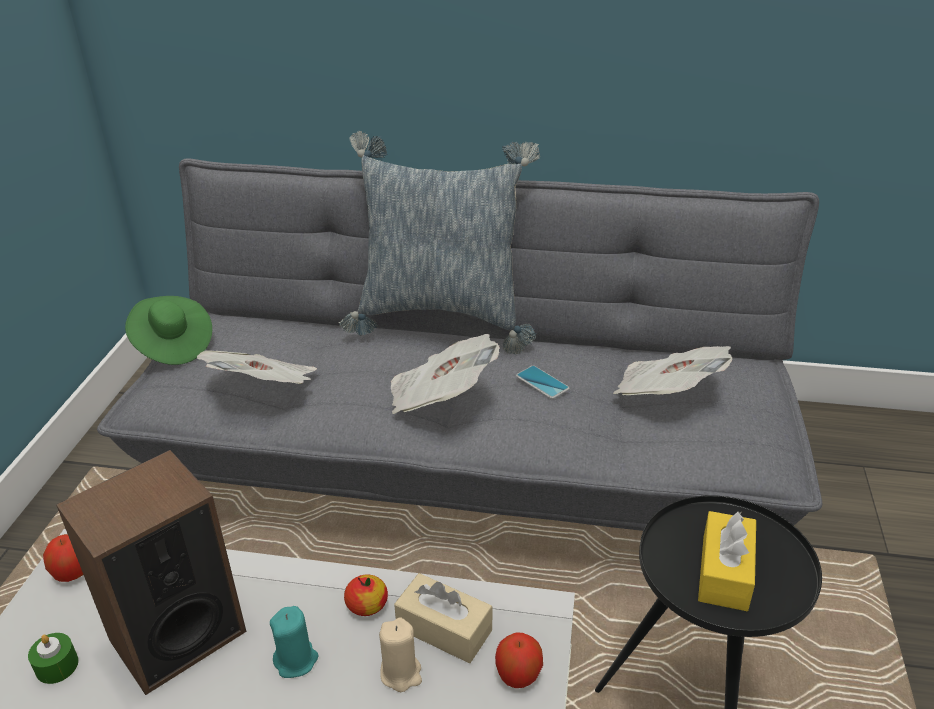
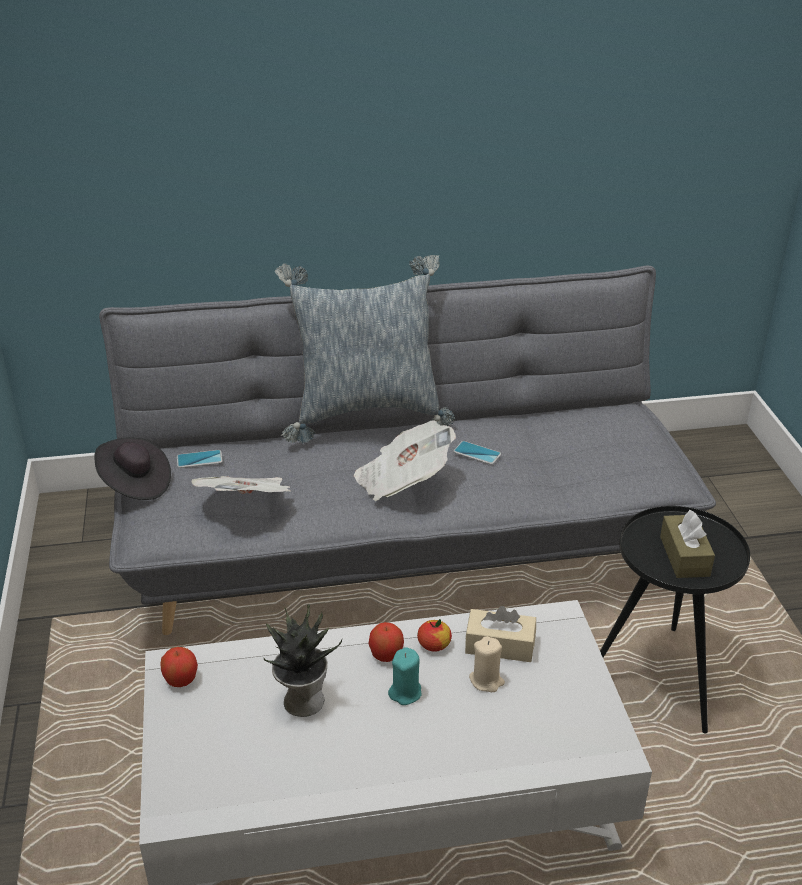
camera: 20 degrees left, 0 degrees up
green candle [28,633,79,684] -> none
speaker [56,450,246,695] -> potted plant [263,604,342,717]
green hat [125,296,212,365] -> black hat [94,437,171,500]
apple [495,632,543,688] -> apple moved to [369,622,404,662]
newspaper [613,346,733,395] -> none
yellow tissue box [698,511,756,611] -> brown tissue box [660,510,715,578]
none -> phone [177,450,222,468]

